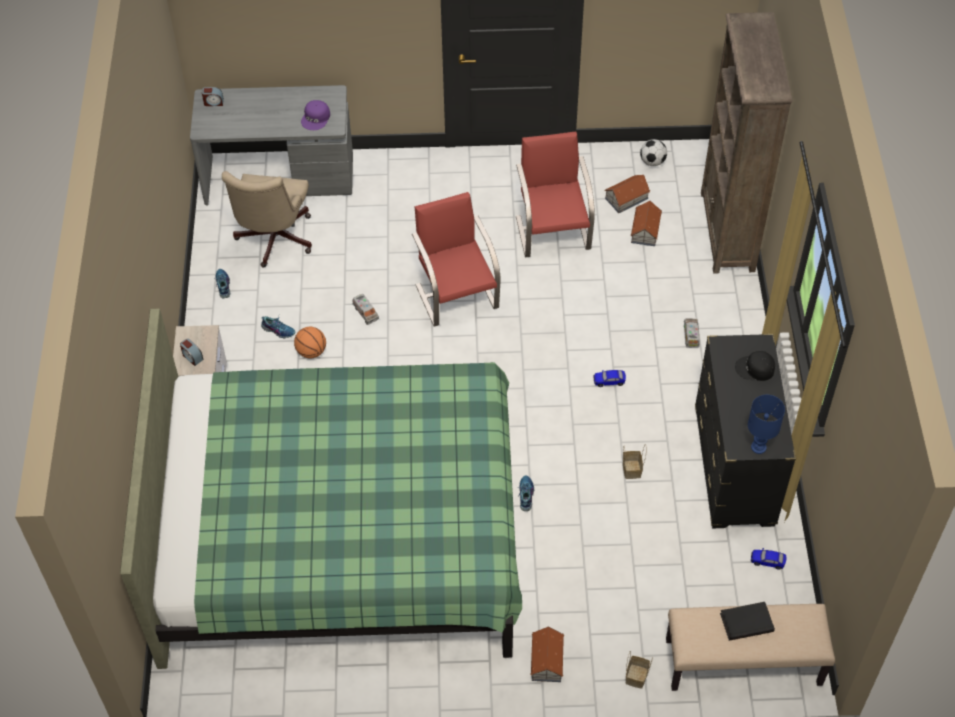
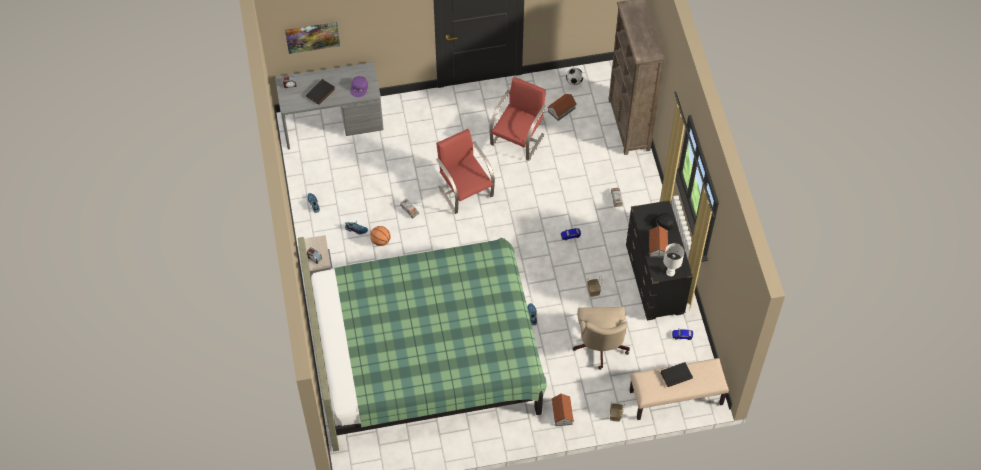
camera: 10 degrees left, 5 degrees up
beige office chair [222,171,312,268] -> beige office chair moved to [573,307,630,370]
red chair [516,131,595,257] -> red chair turned 45 degrees clockwise [490,77,547,161]
toy house [631,201,662,246] -> toy house moved to [649,226,668,258]
blue table lamp [748,395,785,454] -> white table lamp [663,243,684,276]
none -> picture [285,22,340,54]
none -> black book [306,79,335,105]

